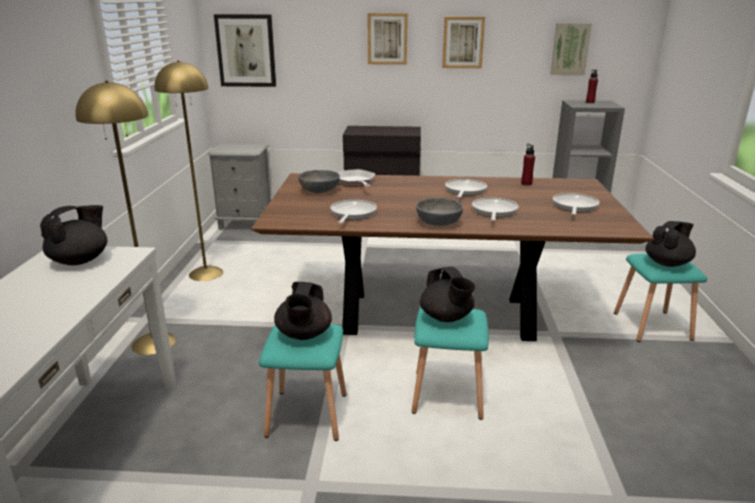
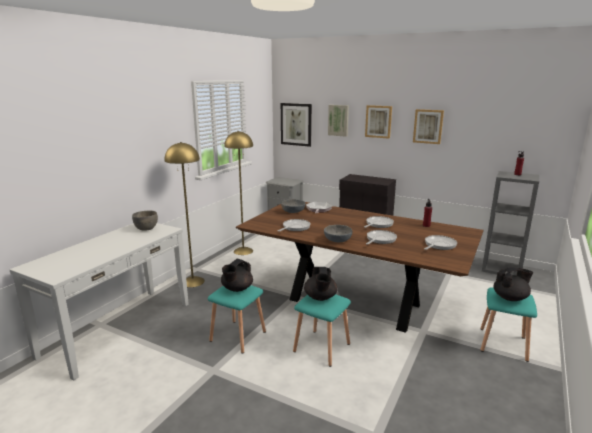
camera: 25 degrees right, 5 degrees down
black teapot [40,205,107,265] -> grey bowl [132,211,158,231]
picture [551,23,592,75] -> picture moved to [328,105,349,137]

